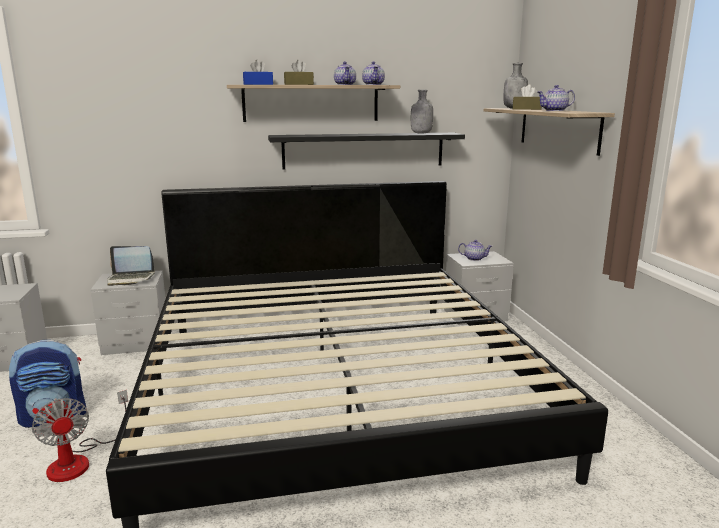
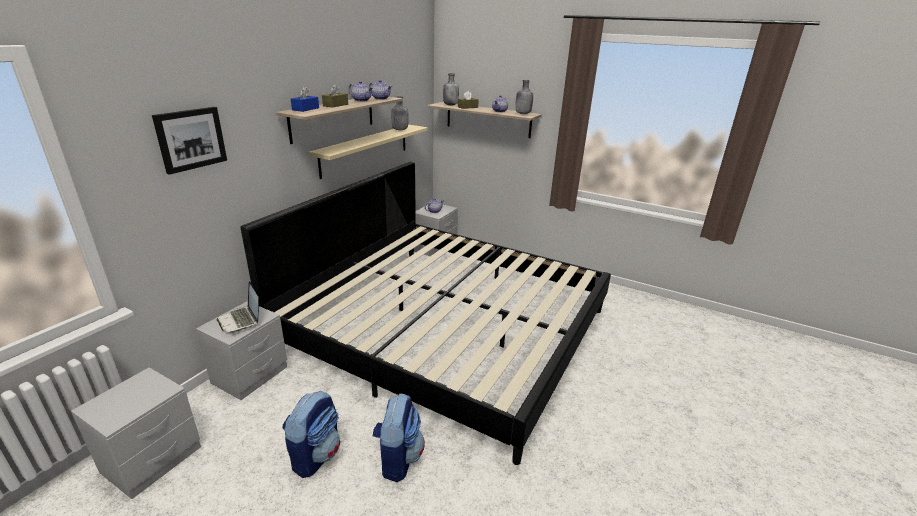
camera: 50 degrees left, 10 degrees up
fan [32,390,128,482] -> backpack [373,393,425,482]
laptop [107,246,155,286] -> laptop turned 105 degrees clockwise [217,281,259,333]
black shelf [268,133,465,170] -> beige shelf [308,125,428,179]
none -> picture [152,107,227,175]
none -> grey bottle [515,80,533,114]

